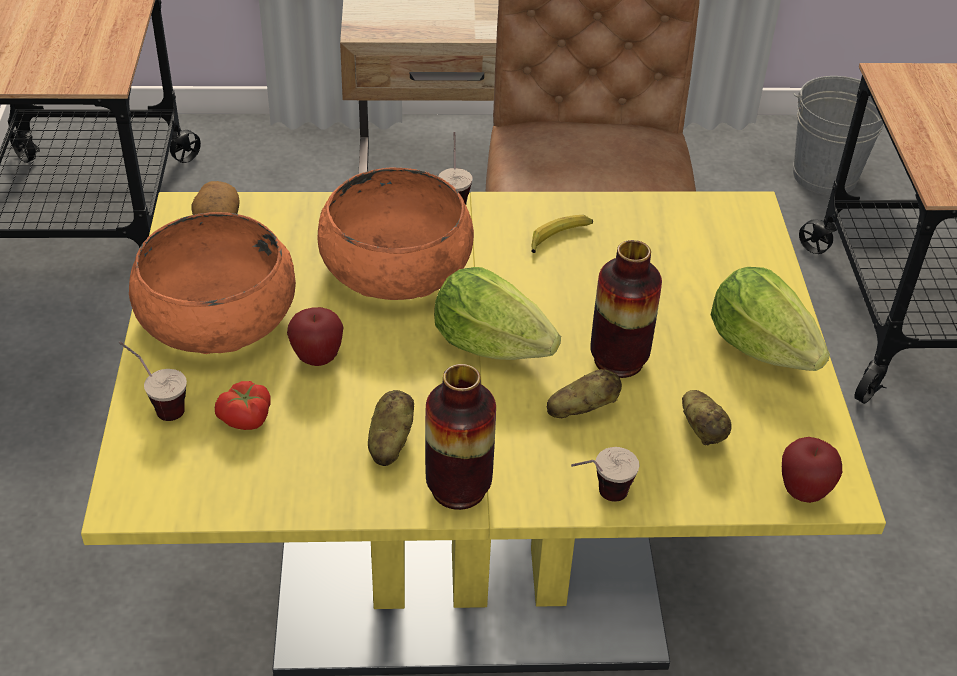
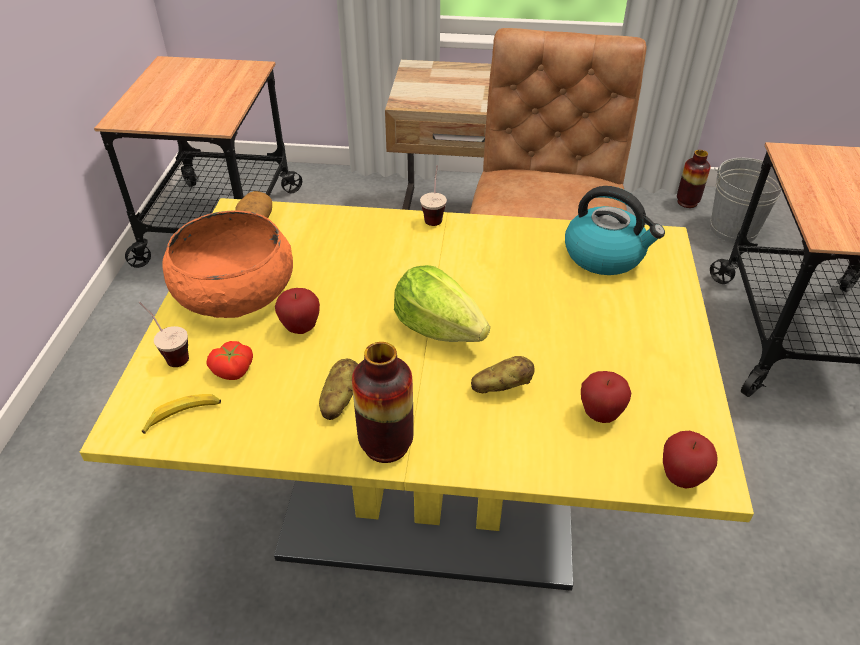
camera: 10 degrees right, 0 degrees up
orange bowl [317,168,474,300] -> none
banana [531,215,593,253] -> banana moved to [142,394,221,434]
cup [571,447,639,502] -> none
vase [590,240,662,378] -> vase moved to [677,150,710,208]
potato [682,390,732,445] -> apple [581,371,631,423]
lettuce [711,267,830,371] -> none
none -> kettle [565,186,665,275]

